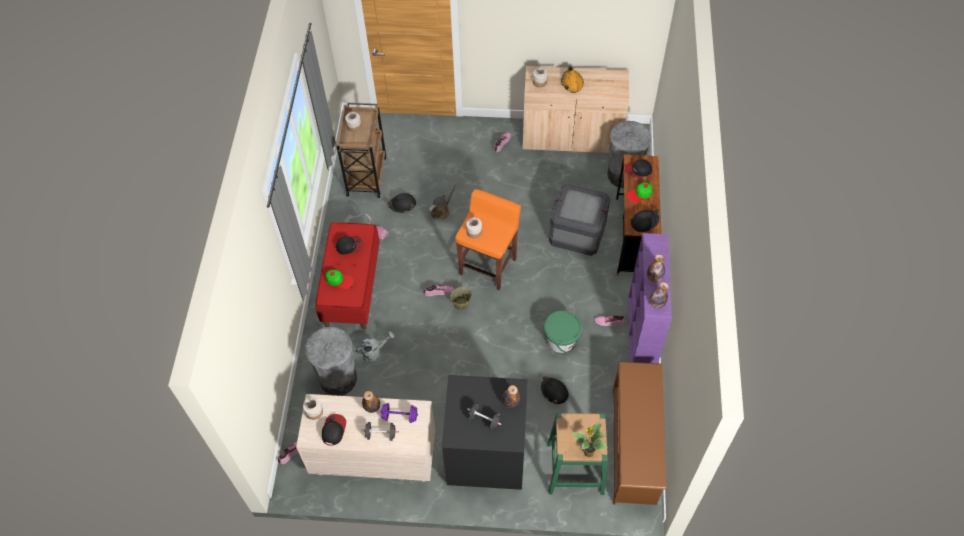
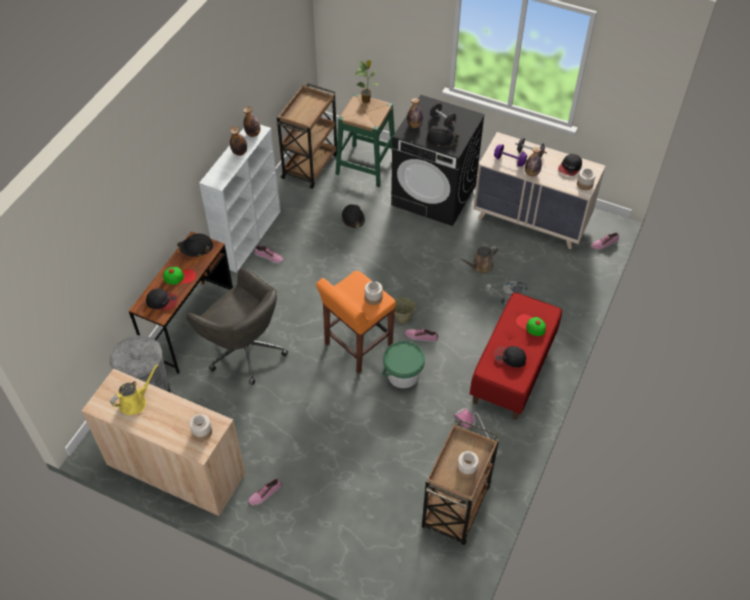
camera: 160 degrees left, 5 degrees down
grey trash can [305,327,357,396] -> none
black hard hat [387,193,416,213] -> black hard hat moved to [427,126,460,147]
brown watering can [428,182,458,220] -> brown watering can moved to [458,246,498,273]
green bucket [544,311,582,353] -> green bucket moved to [382,341,425,388]
crate [549,184,610,256] -> grey office chair [186,267,288,385]
orange hard hat [561,66,584,93] -> none
brown shoe rack [613,361,666,505] -> brown cart [276,83,337,189]
purple bookcase [628,233,672,364] -> white bookcase [199,125,281,273]
none -> yellow watering can [110,364,159,415]

